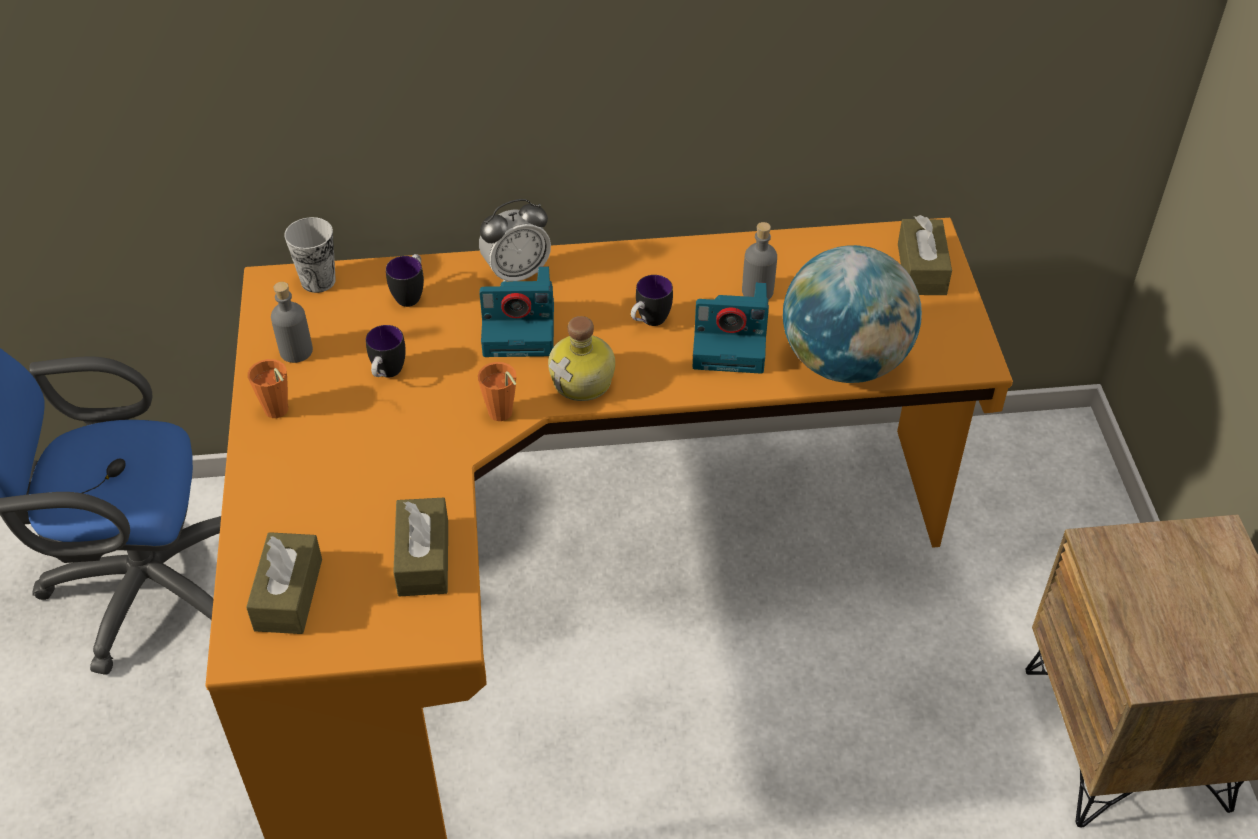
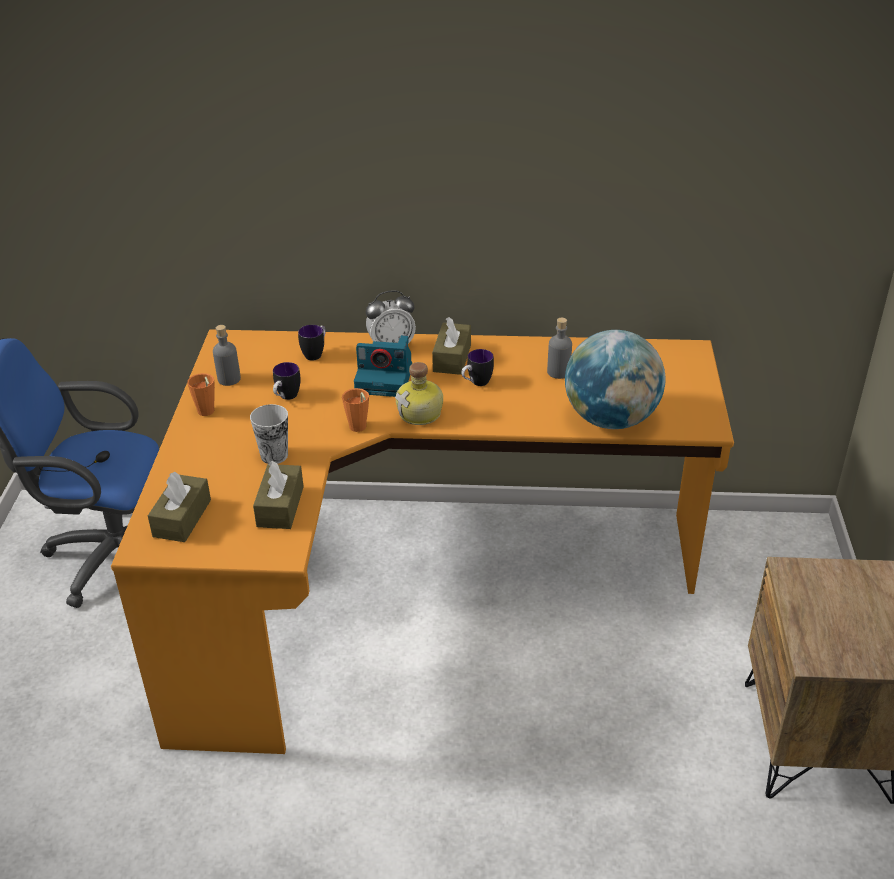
camera: 10 degrees right, 10 degrees down
cup [284,217,336,293] -> cup moved to [250,404,288,464]
camera [693,282,769,374] -> none
brown tissue box [898,215,952,295] -> brown tissue box moved to [432,317,471,375]

